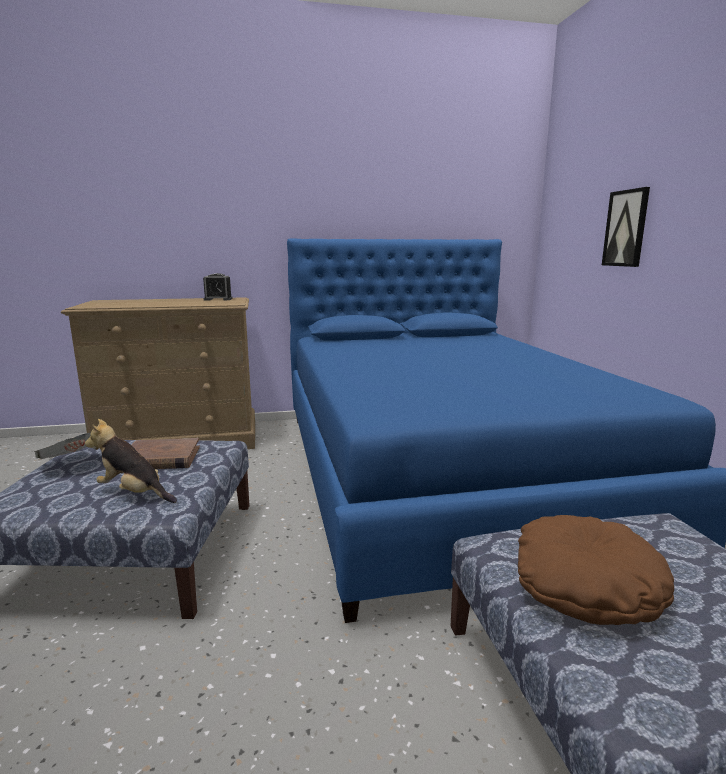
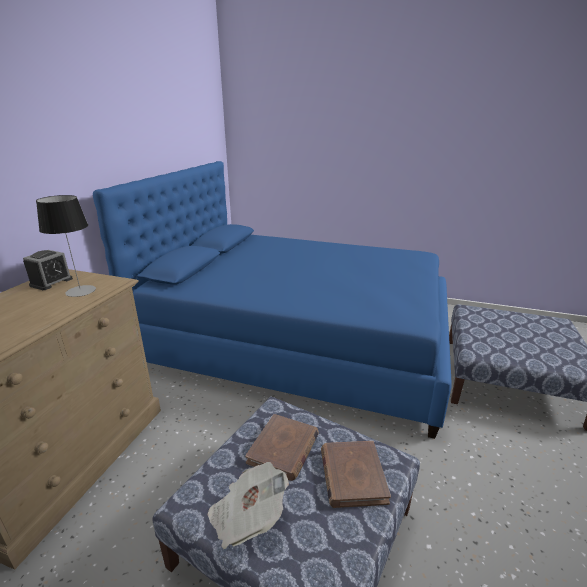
camera: 60 degrees left, 10 degrees up
plush toy [85,419,177,503] -> brown book [321,441,391,508]
brown pillow [518,515,674,625] -> none
picture [602,187,650,267] -> none
none -> table lamp [36,195,96,297]

